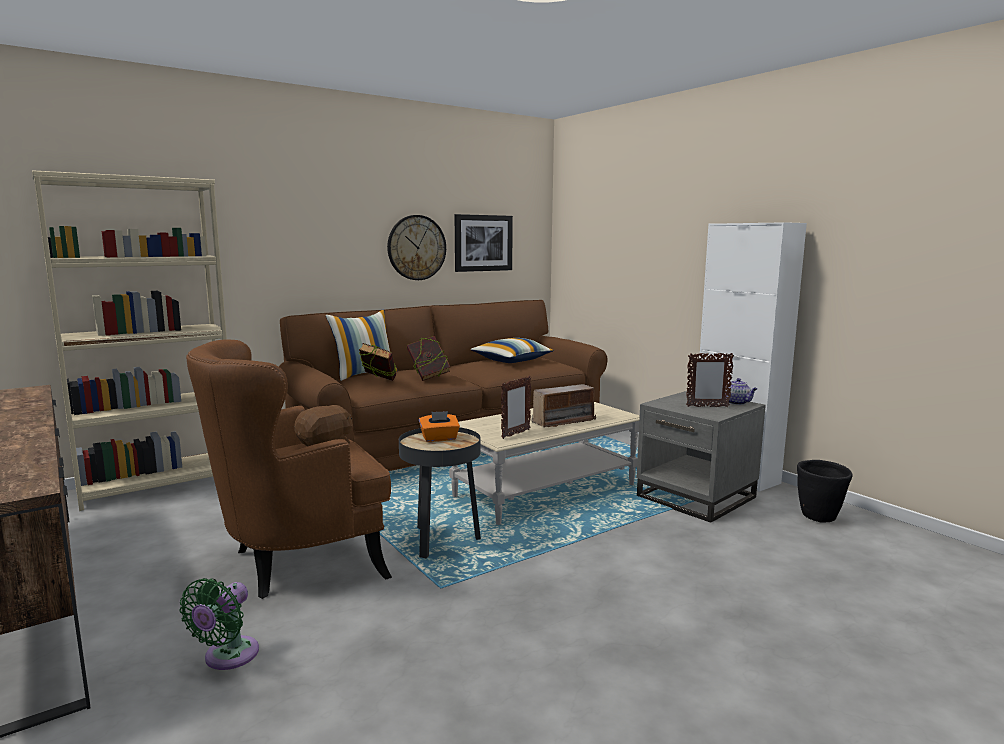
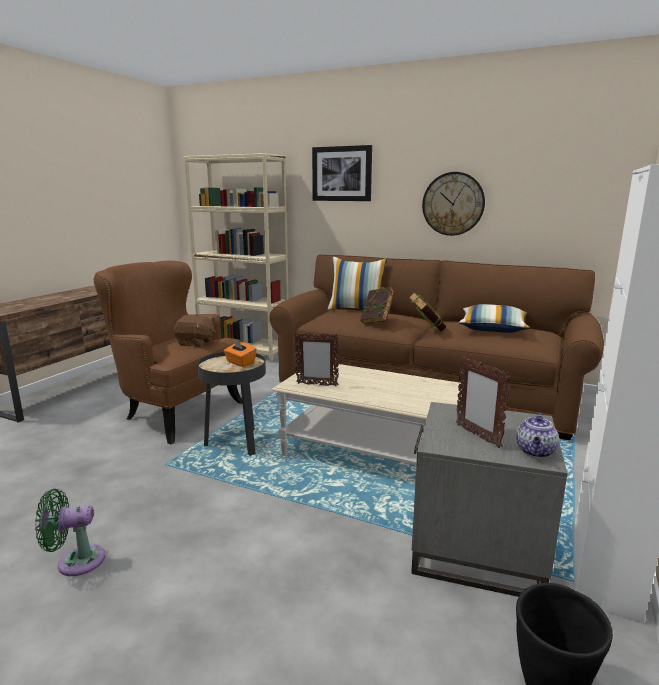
camera: 60 degrees right, 5 degrees up
green fan [179,578,259,670] -> green fan moved to [35,489,105,576]
book [359,343,397,381] -> book moved to [409,292,446,332]
picture [455,214,513,272] -> picture moved to [312,145,372,201]
radio [531,384,596,428] -> none

